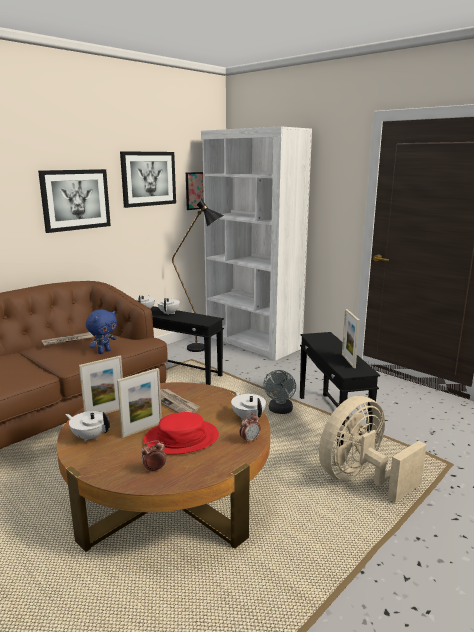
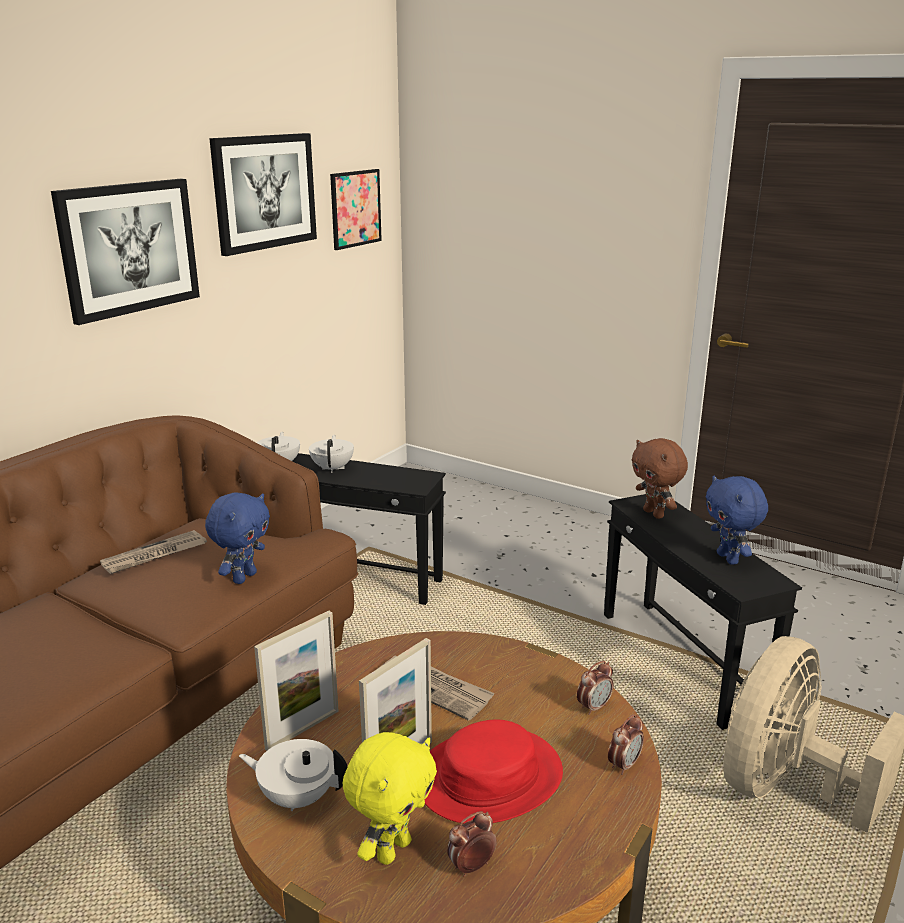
camera: 10 degrees left, 5 degrees up
black floor lamp [172,199,224,352] -> none
white bookcase [201,126,312,361] -> none
white teapot [231,391,266,420] -> alarm clock [577,661,614,715]
grey fan [263,370,296,414] -> none
picture frame [342,309,360,368] -> blue plush toy [706,476,768,565]
none -> yellow plush toy [343,732,437,865]
none -> brown plush toy [632,438,688,519]

